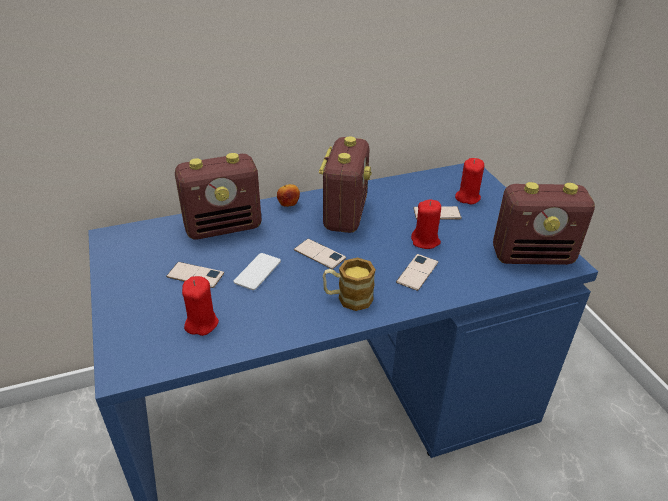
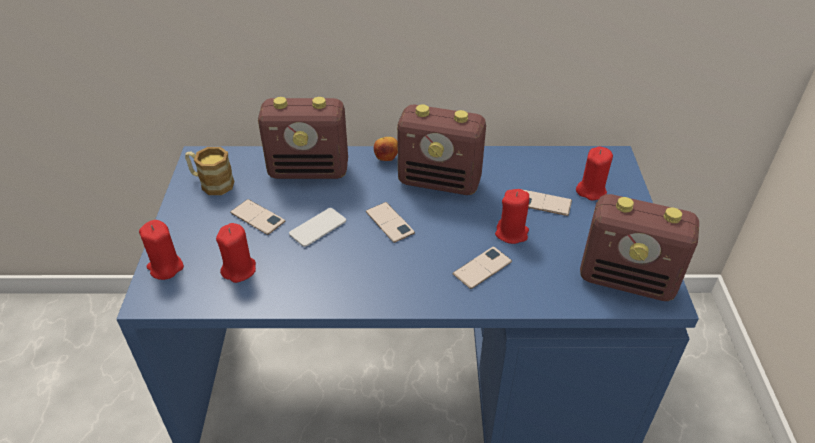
camera: 20 degrees right, 5 degrees up
radio [319,137,372,233] -> radio turned 75 degrees clockwise [397,104,486,195]
mug [323,258,376,311] -> mug moved to [185,147,234,195]
none -> red candle [139,220,184,280]

